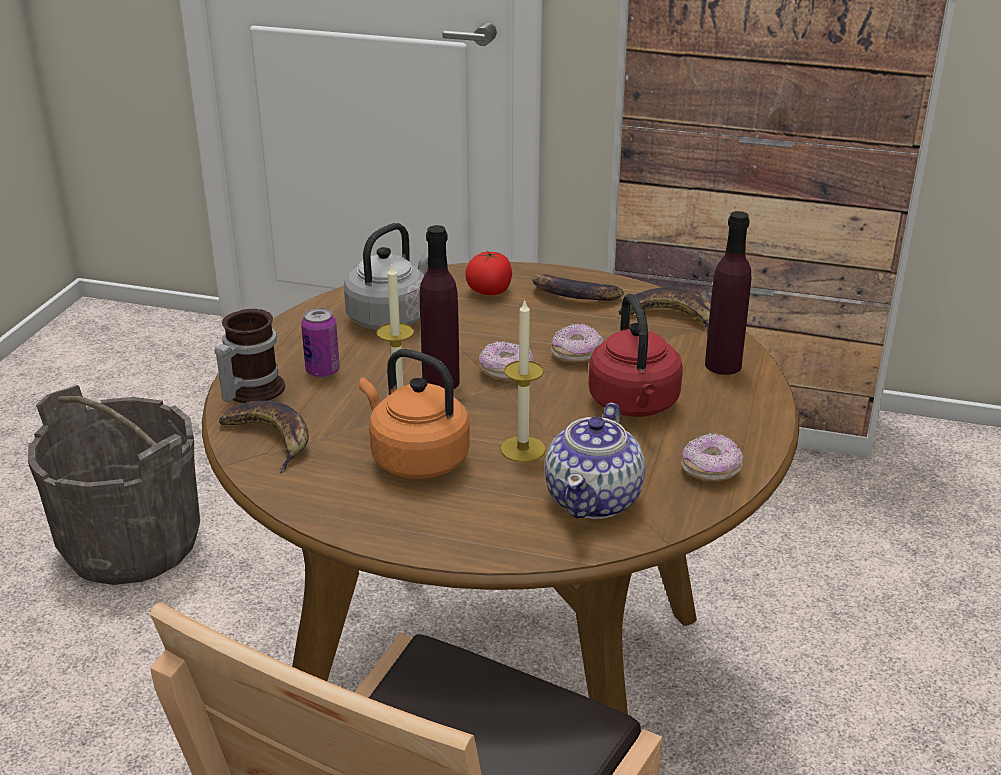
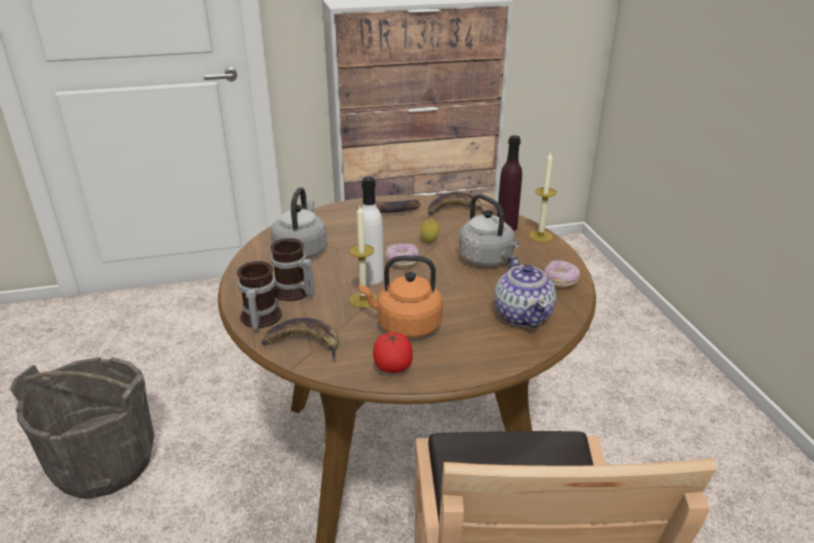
camera: 30 degrees left, 0 degrees up
can [301,308,340,378] -> mug [270,238,314,301]
purple bottle [420,225,460,389] -> white bottle [361,177,384,285]
tomato [465,251,512,295] -> tomato moved to [373,331,413,373]
candle [501,298,546,462] -> candle moved to [529,151,557,242]
donut [551,324,603,363] -> lemon [420,218,439,243]
red kettle [589,293,683,417] -> grey kettle [459,194,519,267]

